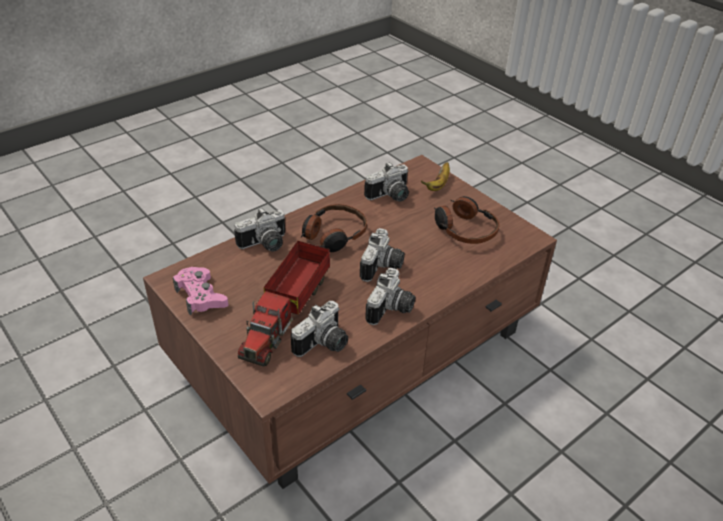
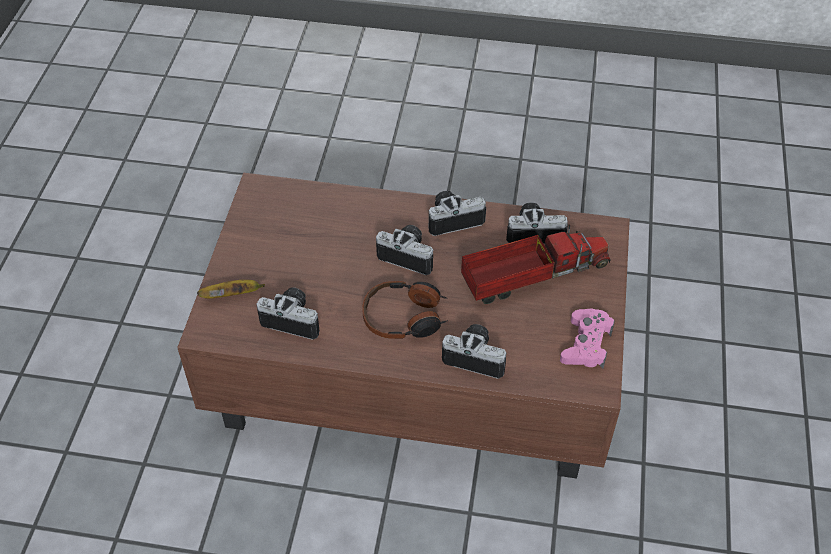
camera: 130 degrees left, 10 degrees up
camera [360,228,405,282] -> camera turned 45 degrees clockwise [376,225,434,275]
headphones [434,196,500,244] -> none

